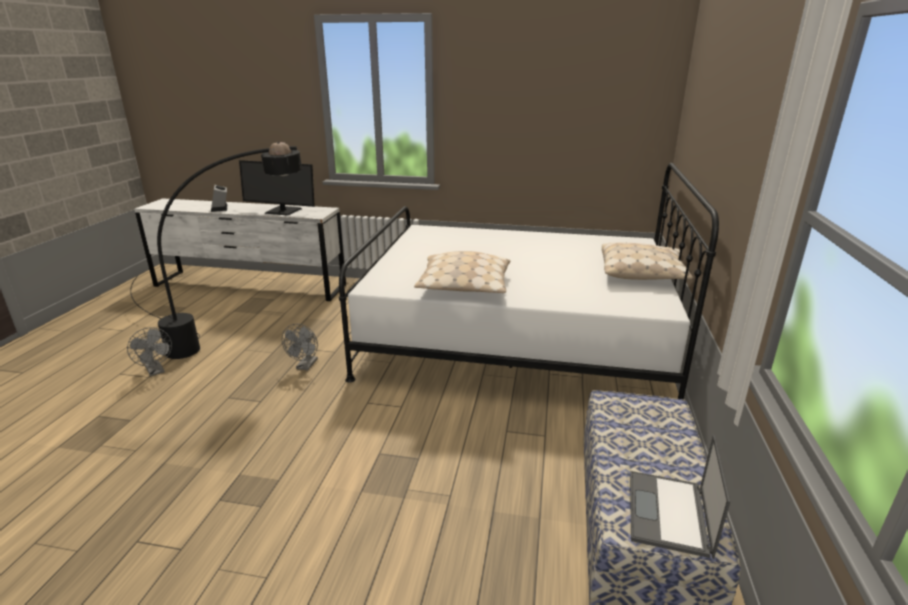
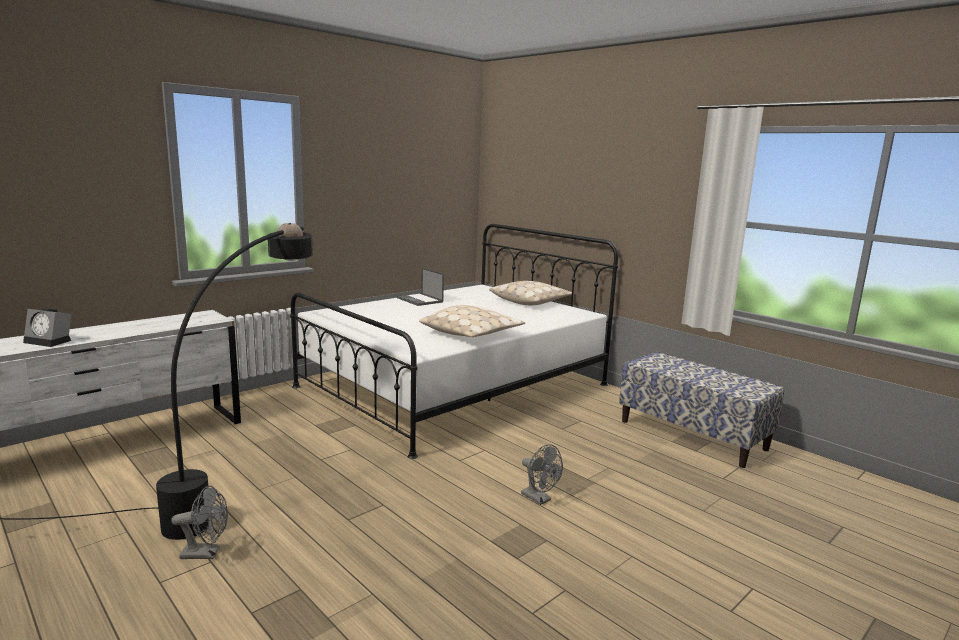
camera: 55 degrees left, 10 degrees down
monitor [239,160,315,216] -> none
grey fan [282,324,318,371] -> grey fan moved to [521,444,563,505]
laptop [630,435,730,559] -> laptop moved to [397,268,444,306]

